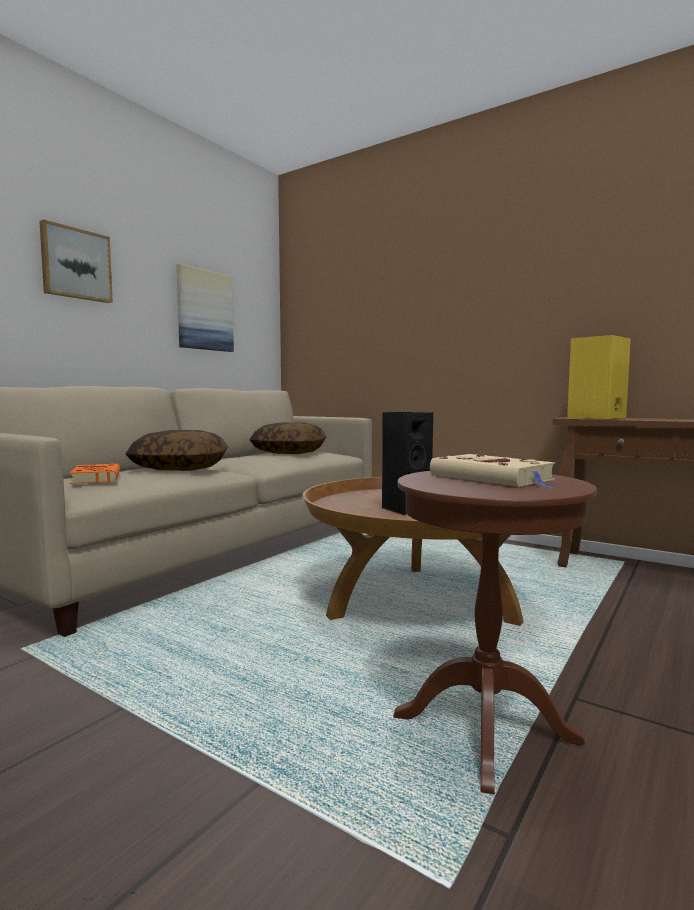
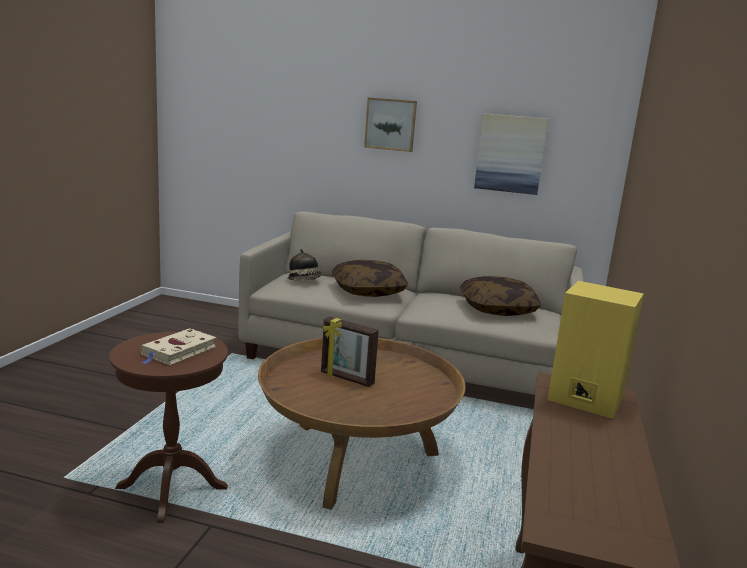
camera: 70 degrees right, 10 degrees up
orange book [69,463,120,484] -> hat [288,249,322,281]
black speaker [382,412,433,515] -> picture frame [321,316,379,387]

